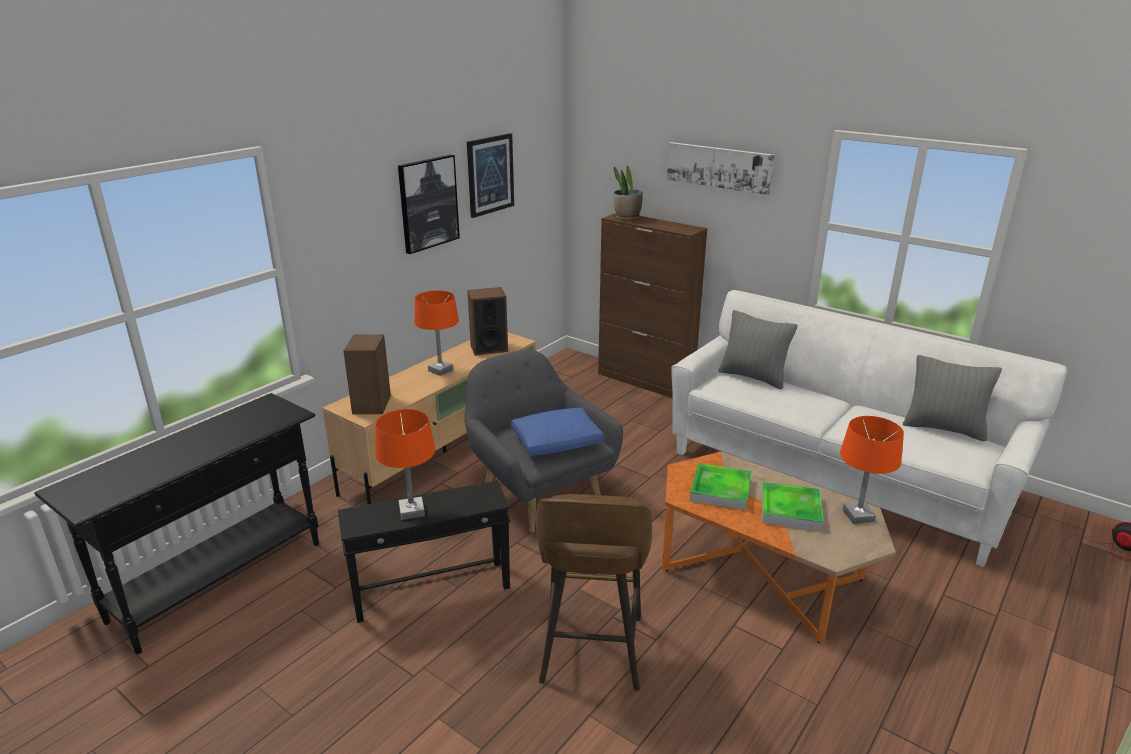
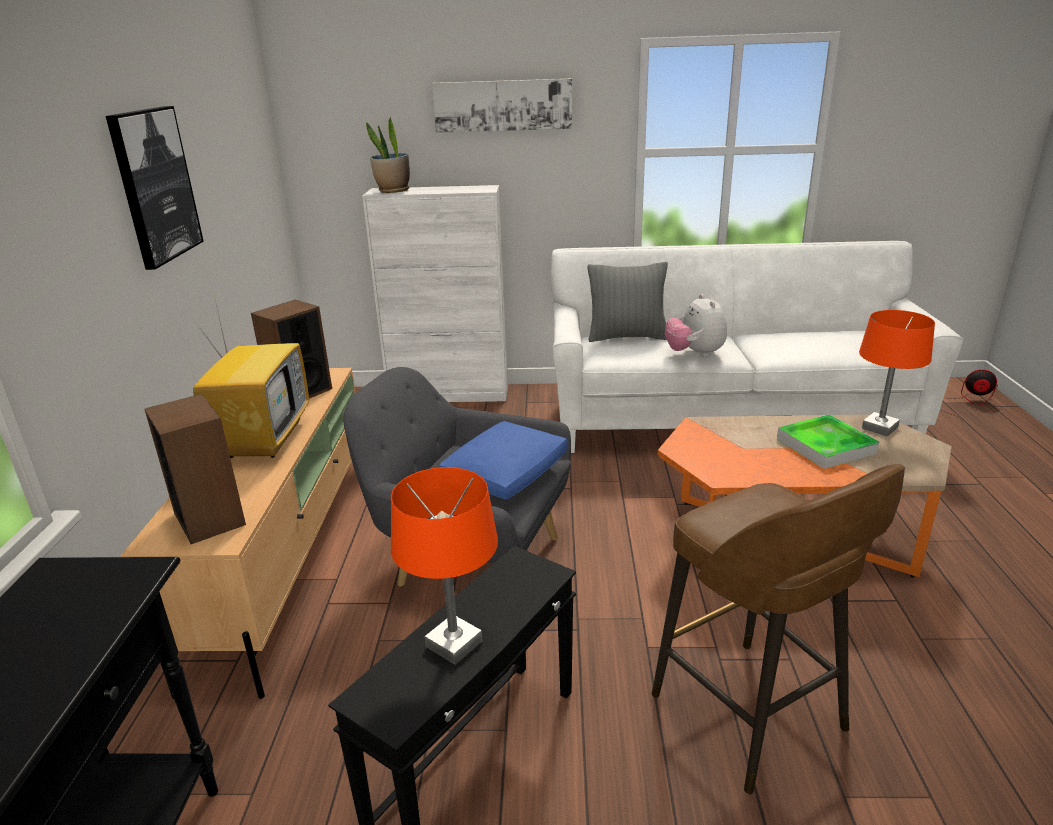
camera: 35 degrees left, 0 degrees up
orange table lamp [414,290,459,376] -> television [193,296,309,458]
picture [467,133,514,218] -> none
brown cabinet [598,213,707,398] -> white cabinet [362,185,508,402]
tray [690,463,751,510] -> none
grey pillow [903,355,1002,441] -> none
none -> plush toy [665,294,727,357]

